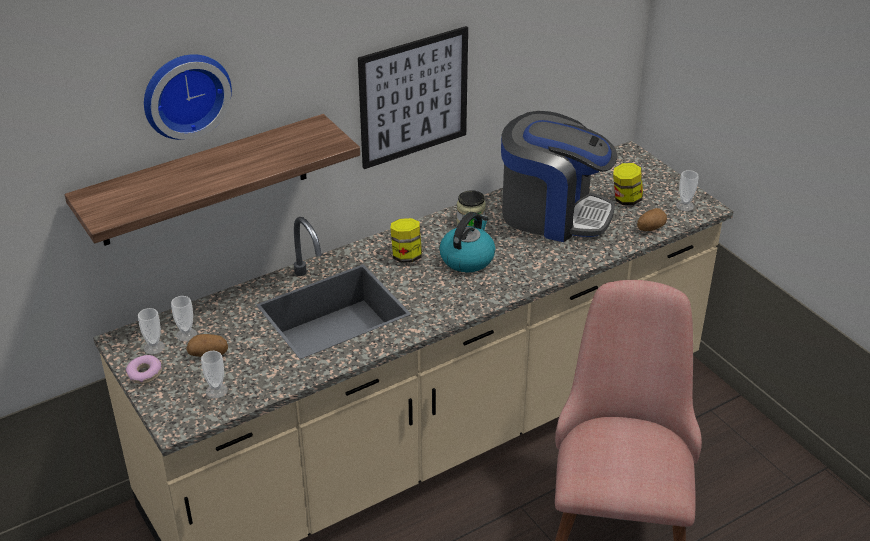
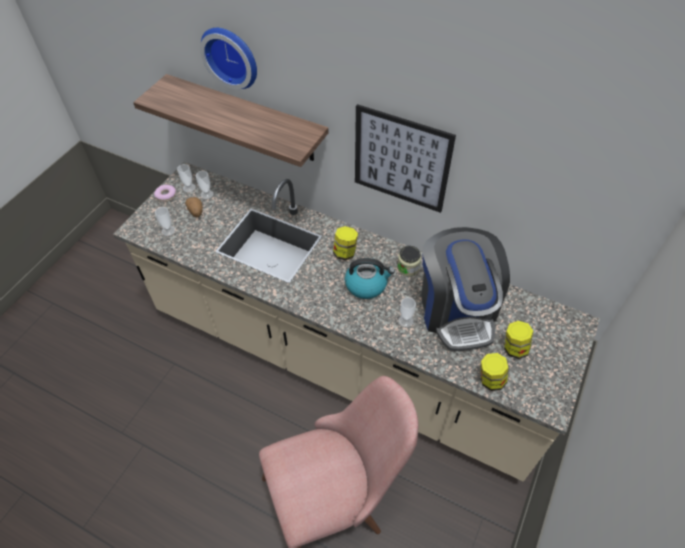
camera: 60 degrees right, 15 degrees up
potato [637,208,667,231] -> jar [481,353,508,391]
cup [676,170,699,211] -> cup moved to [398,297,416,327]

